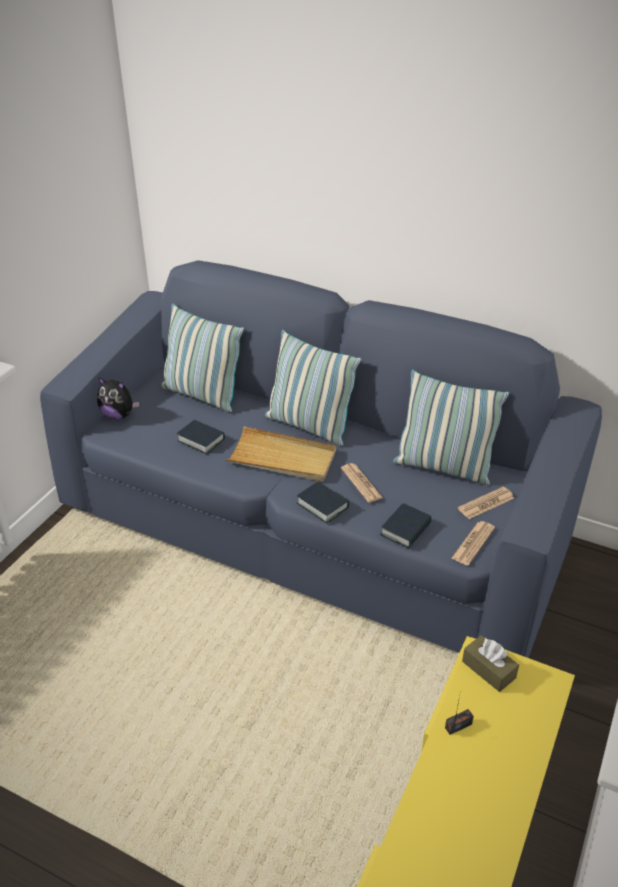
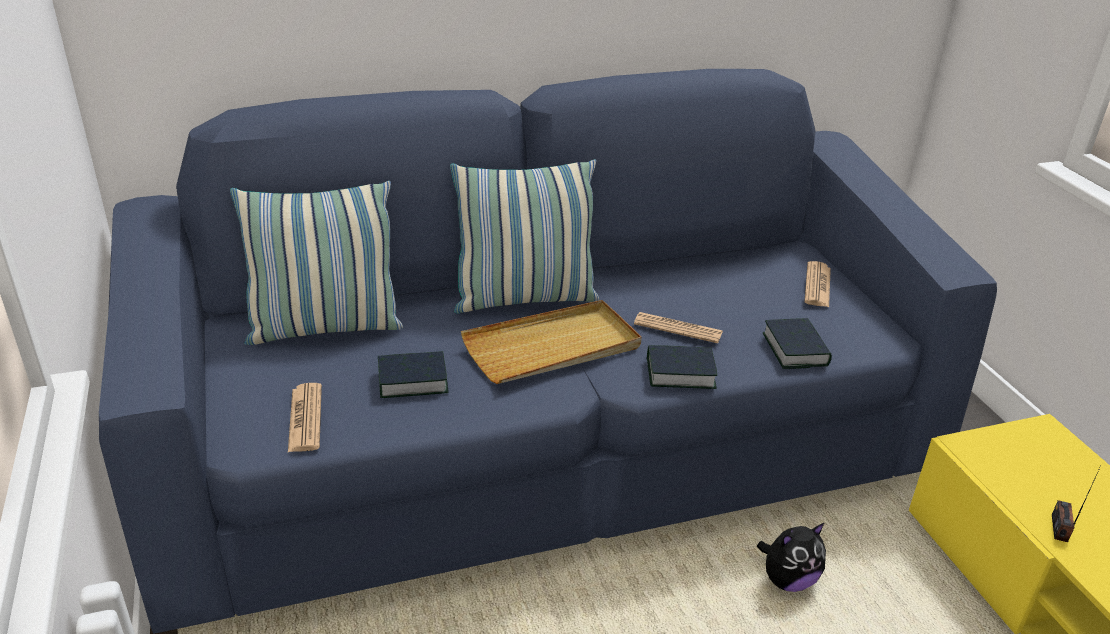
camera: 45 degrees left, 5 degrees down
plush toy [97,377,139,419] -> plush toy moved to [757,522,826,592]
pillow [393,370,509,485] -> none
newspaper [451,521,495,565] -> newspaper moved to [288,383,322,452]
brown tissue box [462,635,519,692] -> none

